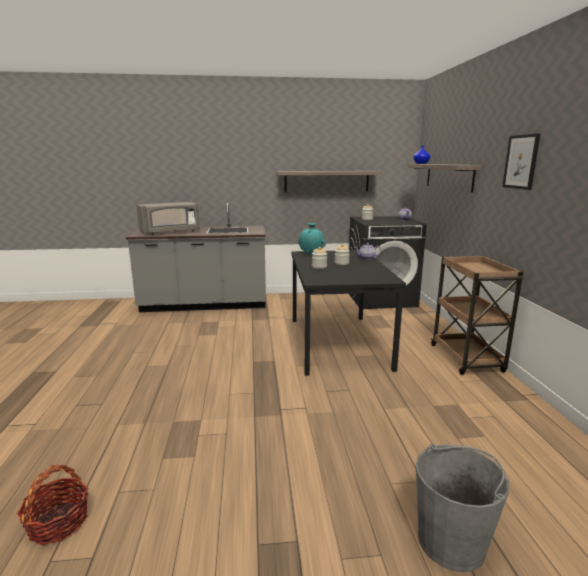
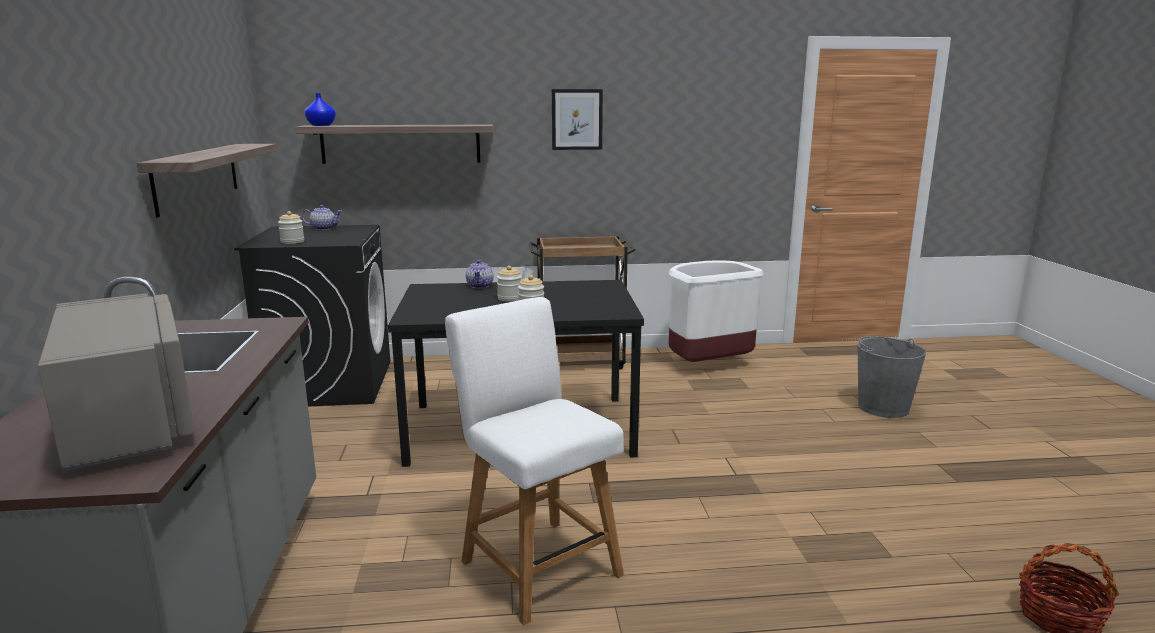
camera: 90 degrees left, 0 degrees up
turquoise vase [298,223,326,255] -> none
none -> white chair [445,297,624,625]
none -> white trash can [669,260,763,362]

